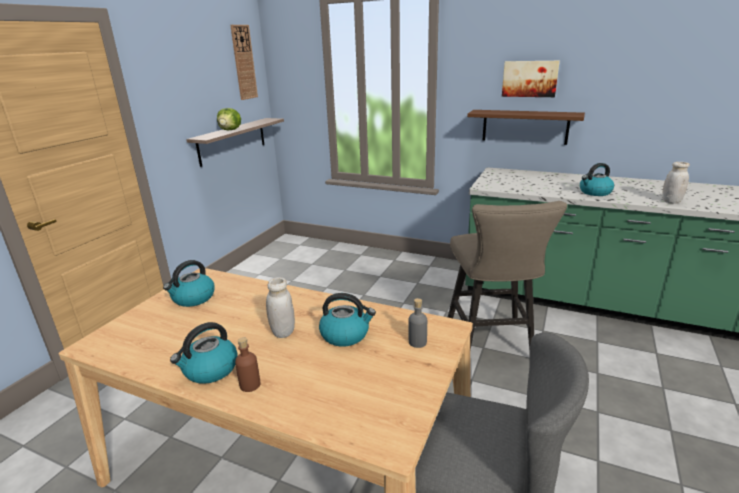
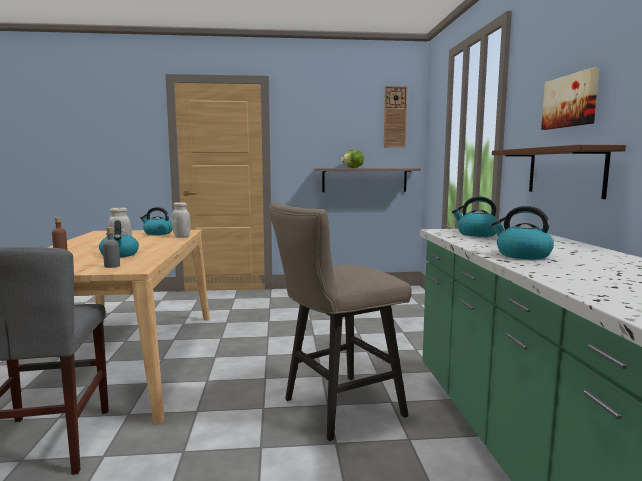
camera: 60 degrees right, 15 degrees down
kettle [170,322,238,384] -> kettle moved to [452,196,498,237]
white jar [662,162,690,204] -> white jar moved to [172,202,191,238]

